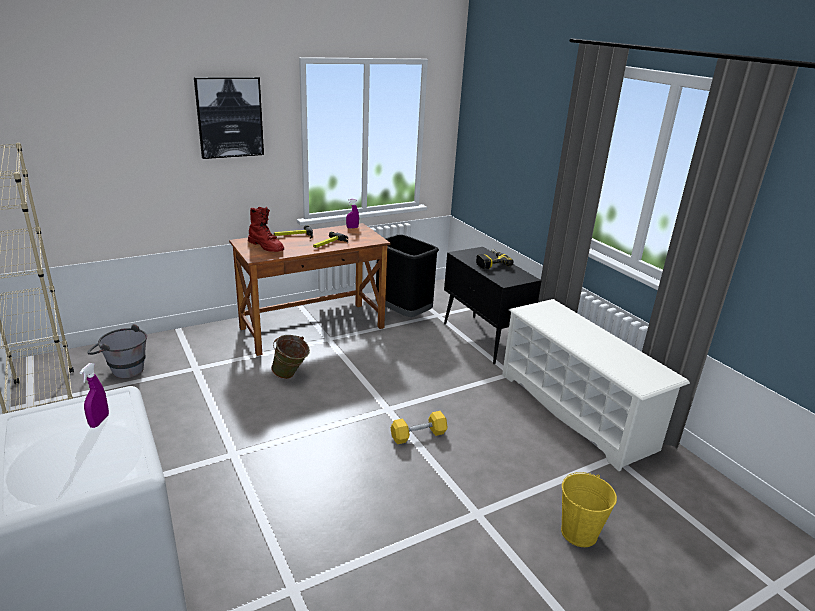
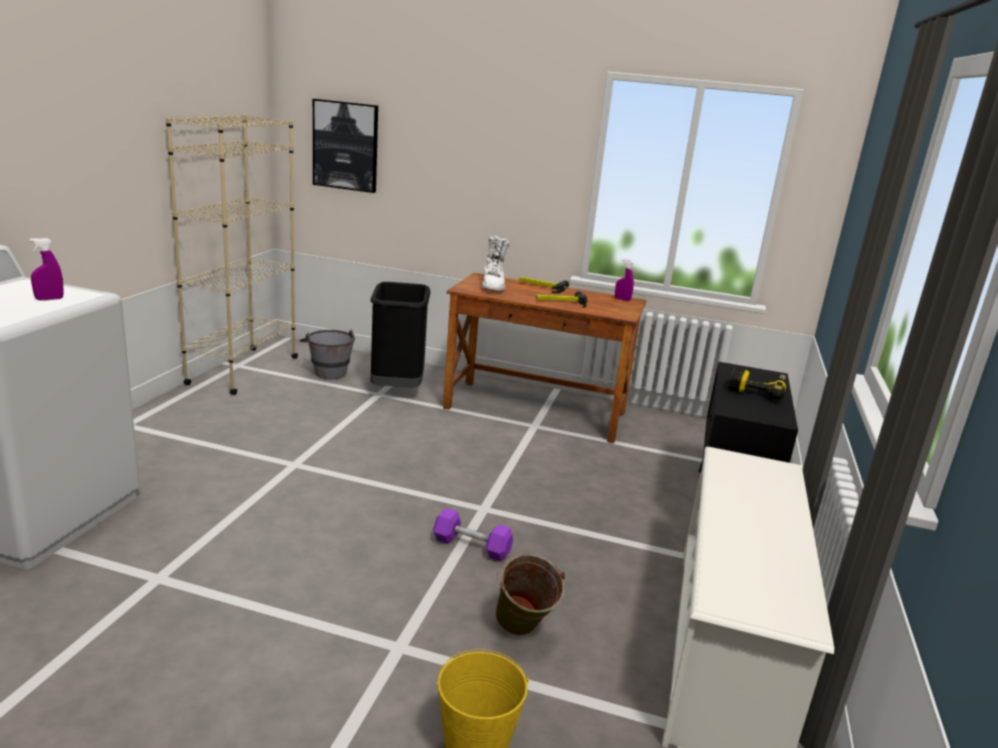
camera: 45 degrees right, 5 degrees down
picture [194,77,264,159] -> picture moved to [313,99,378,193]
red boot [248,206,284,252] -> white boot [482,236,509,291]
green bucket [271,335,310,379] -> green bucket moved to [495,554,565,636]
black trash can [375,234,439,317] -> black trash can moved to [370,282,430,387]
yellow dumbbell [391,411,448,444] -> purple dumbbell [433,508,513,561]

